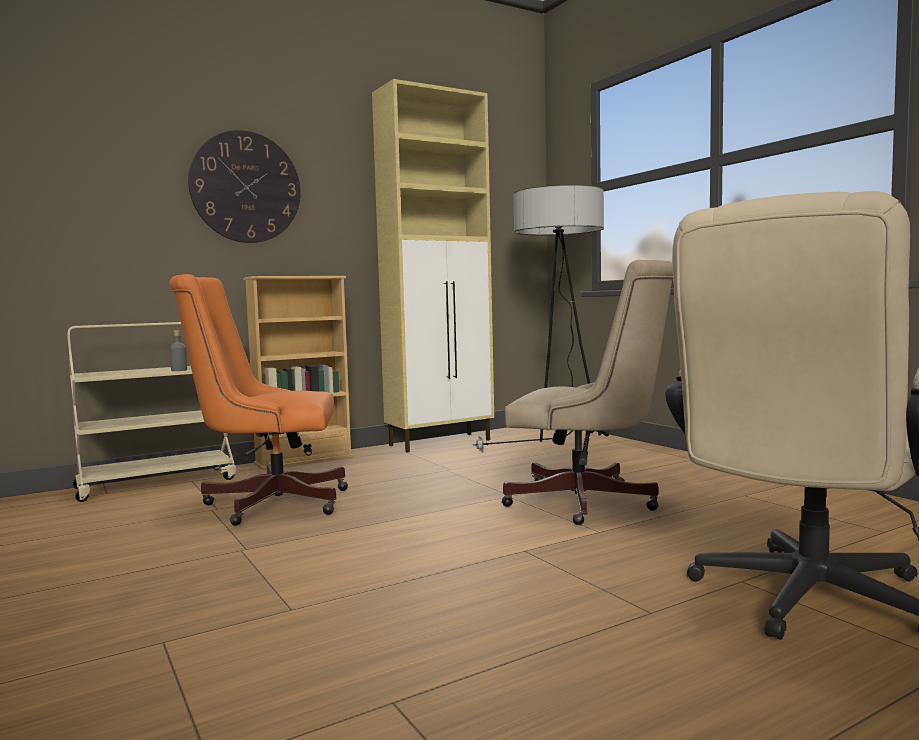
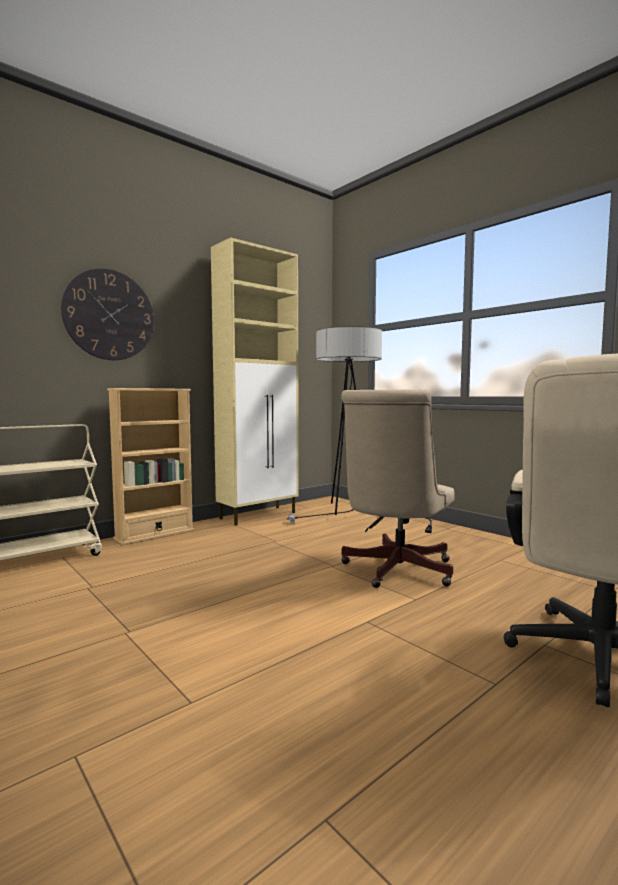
camera: 10 degrees left, 0 degrees up
orange office chair [169,274,348,526] -> none
grey bottle [170,330,187,371] -> none
beige office chair [502,260,673,525] -> beige office chair turned 105 degrees clockwise [341,390,455,588]

